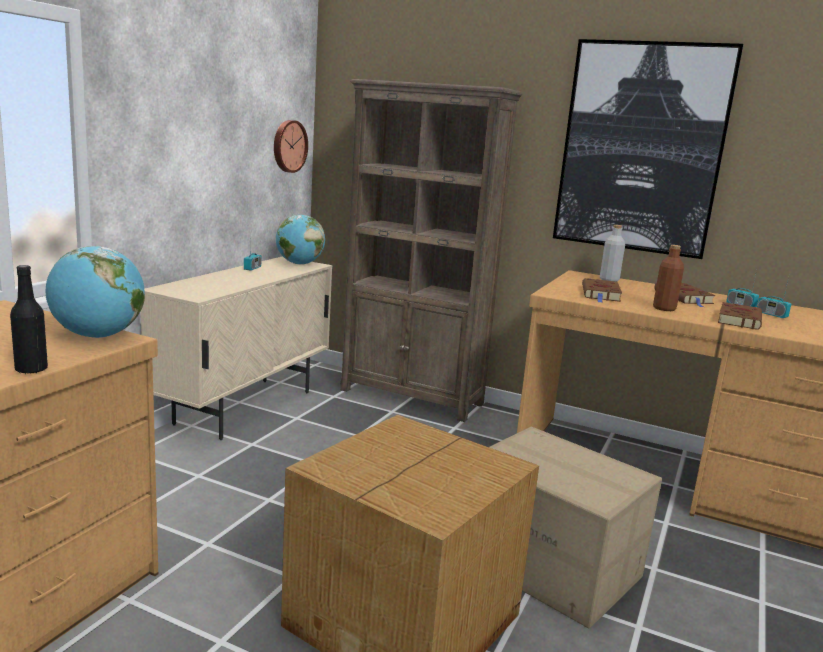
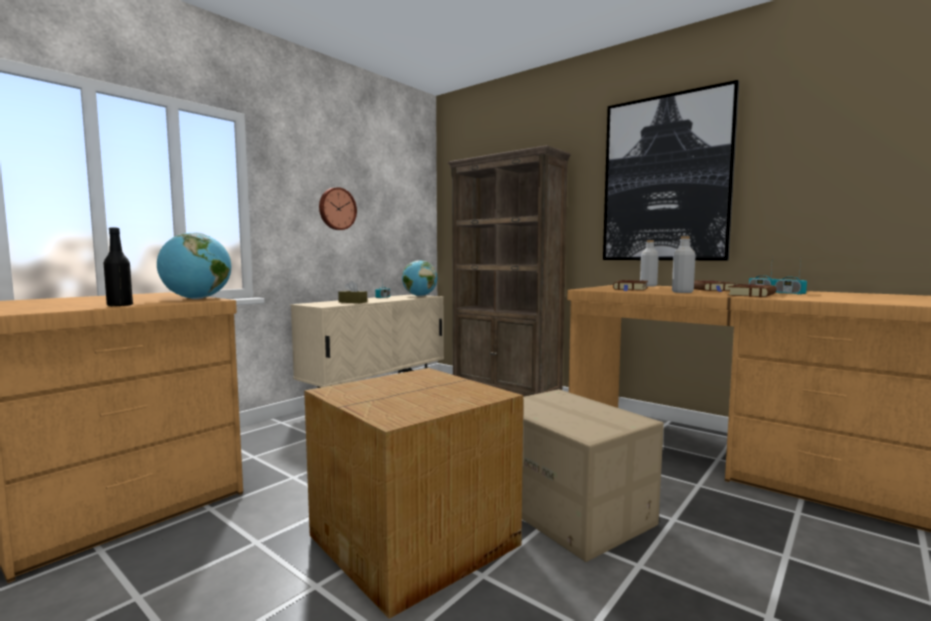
camera: 15 degrees right, 10 degrees down
wall clock [274,120,308,173] -> wall clock moved to [319,187,357,230]
brown bottle [653,245,684,311] -> grey bottle [672,236,696,293]
none -> brown tissue box [338,281,367,303]

